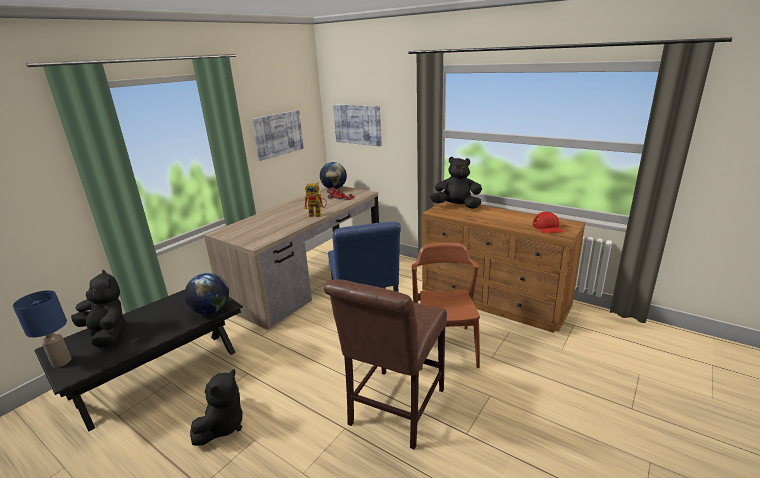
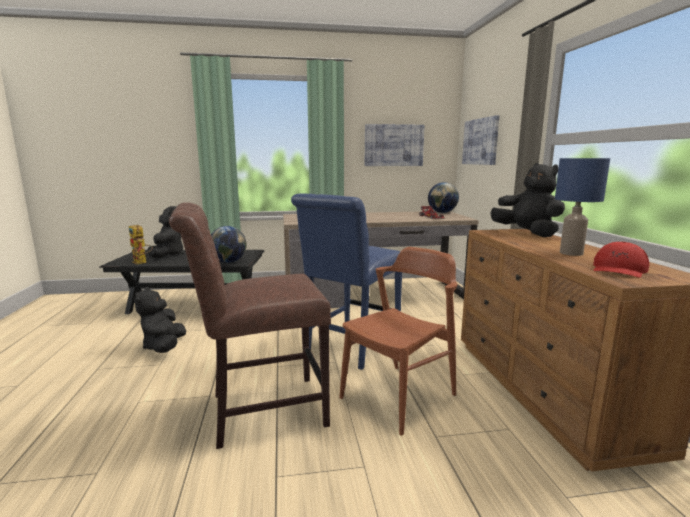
camera: 45 degrees right, 10 degrees down
blue table lamp [13,290,71,368] -> blue table lamp moved to [555,158,610,256]
black plush toy [190,369,243,446] -> black plush toy turned 105 degrees clockwise [134,287,186,353]
toy robot [304,182,327,217] -> toy robot moved to [129,225,153,265]

